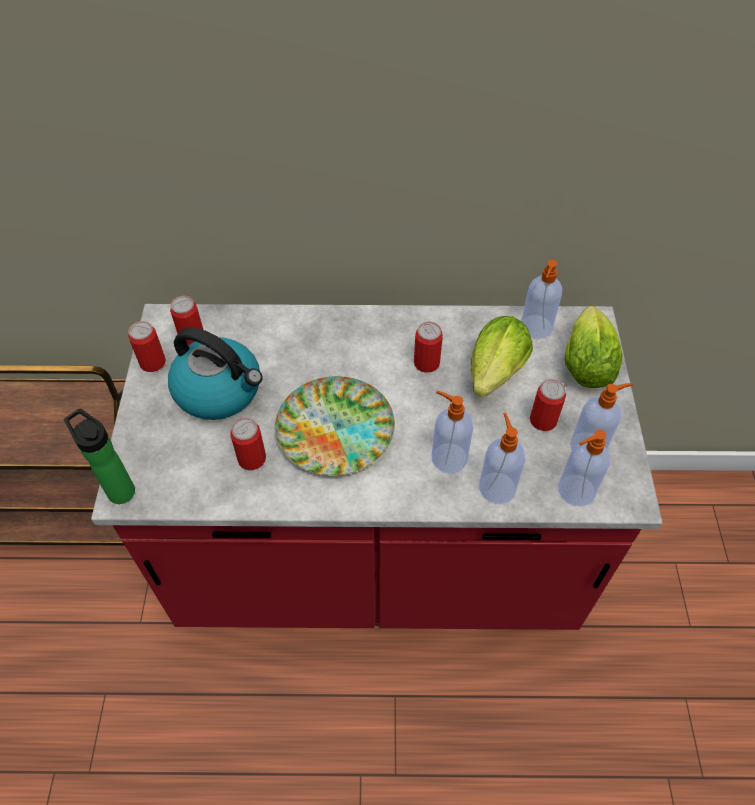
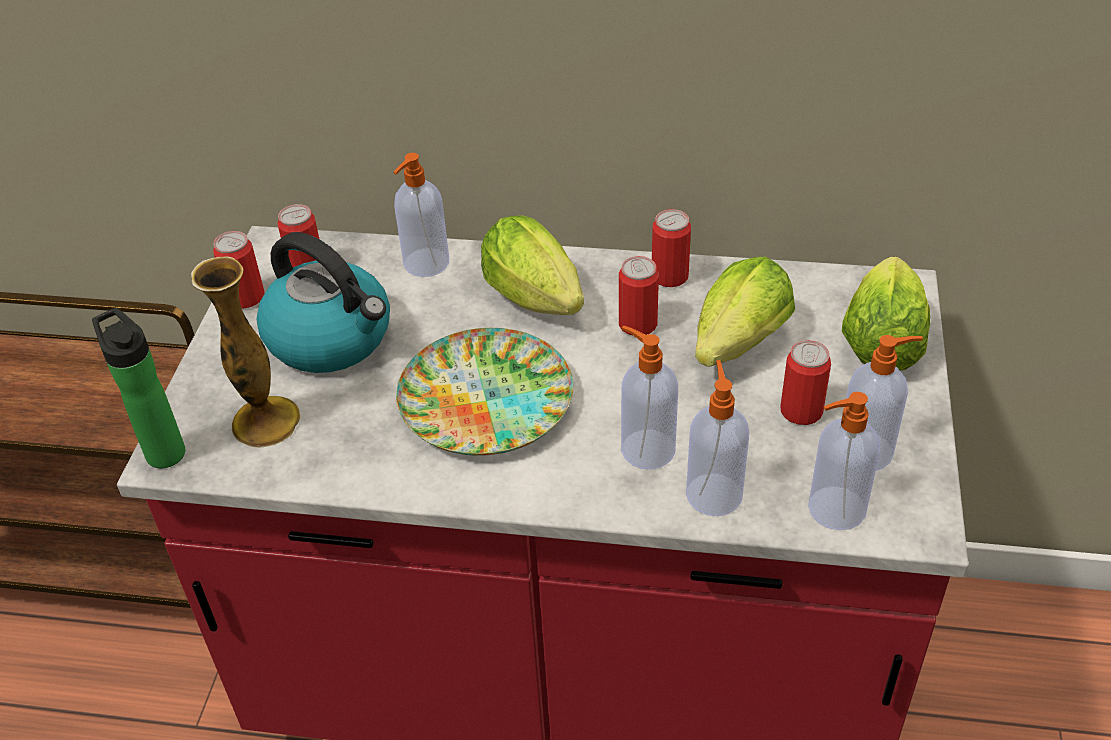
camera: 10 degrees right, 10 degrees down
can [230,418,266,470] -> can moved to [652,209,691,287]
soap dispenser [521,260,562,339] -> soap dispenser moved to [394,153,449,277]
none -> vase [191,256,300,447]
none -> lettuce [481,215,584,315]

